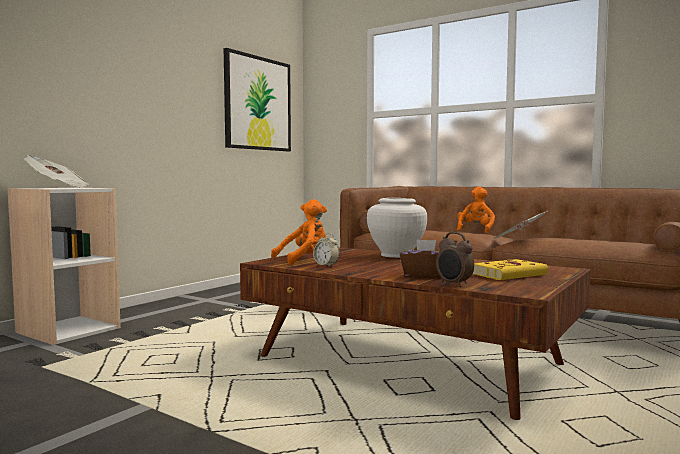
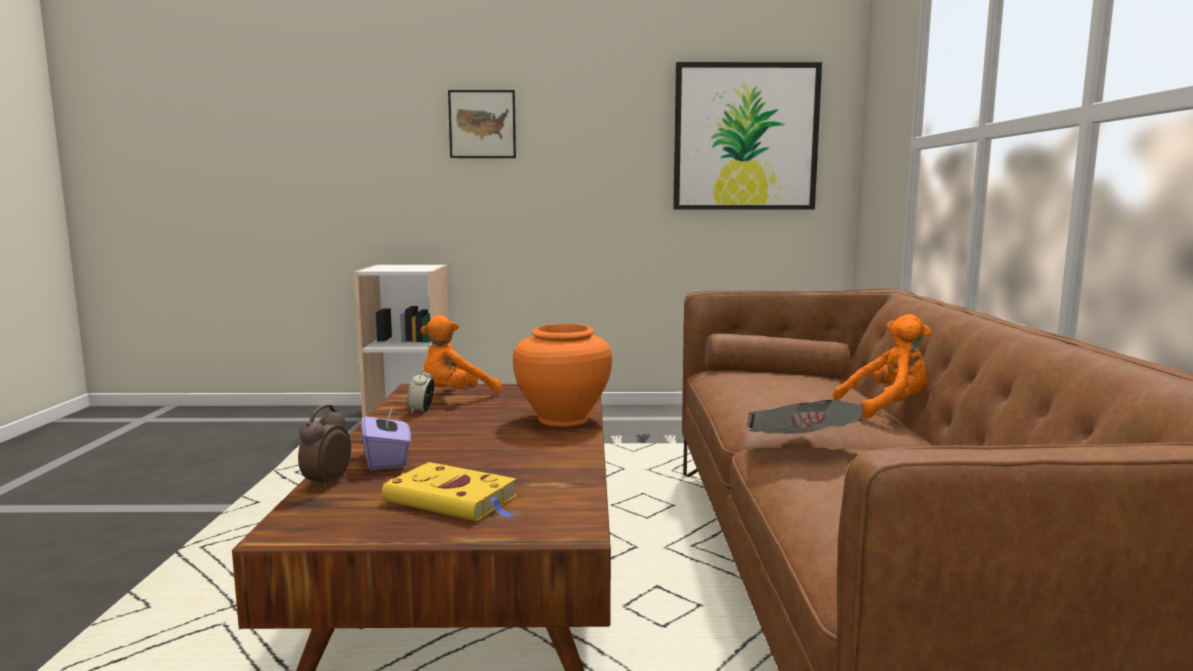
camera: 55 degrees right, 5 degrees up
newspaper [24,155,89,188] -> none
orange plush toy [271,199,327,265] -> orange plush toy turned 120 degrees clockwise [421,315,502,393]
white vase [367,198,427,258] -> orange vase [513,324,612,427]
brown tissue box [400,240,441,279] -> purple tissue box [361,406,411,470]
none -> picture [448,90,516,158]

